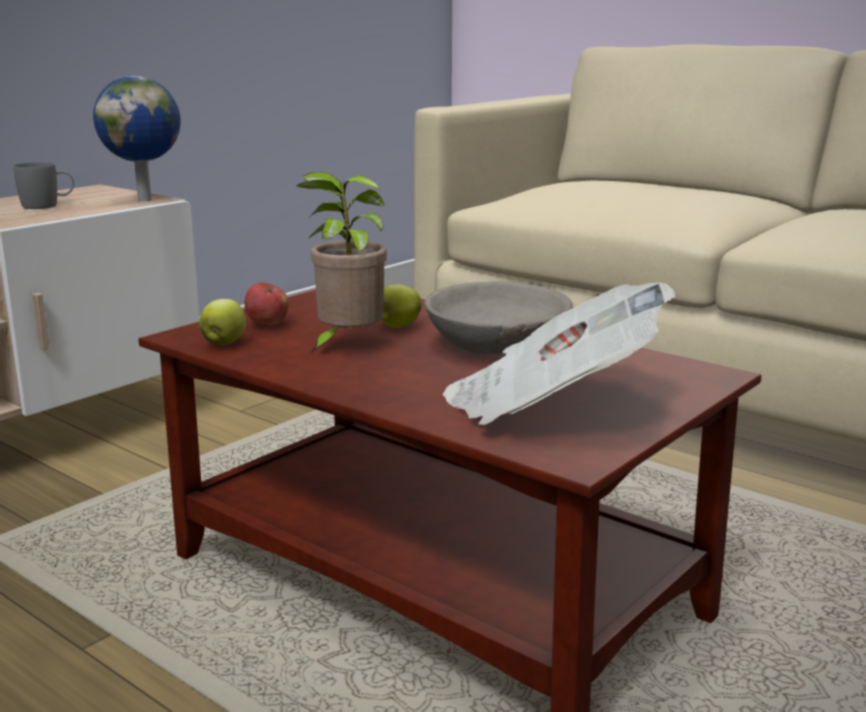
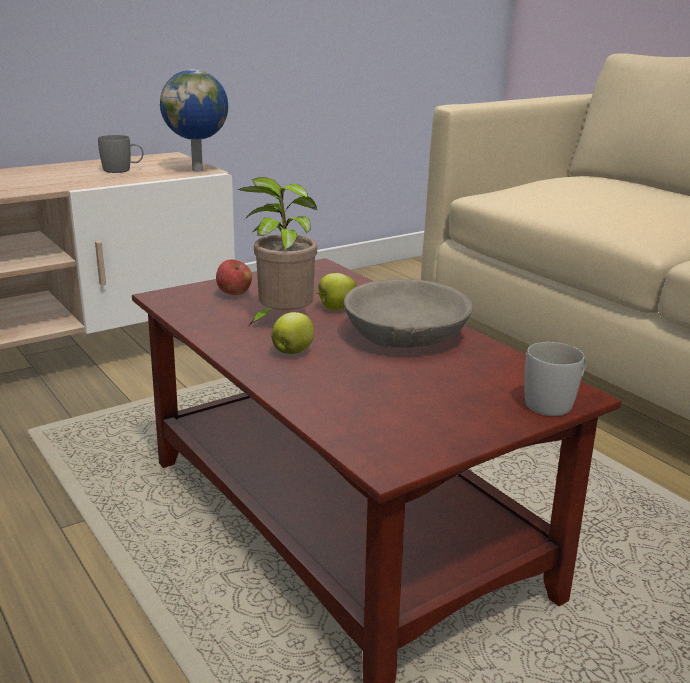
camera: 15 degrees right, 5 degrees up
apple [199,299,246,345] -> apple moved to [271,312,314,354]
newspaper [442,282,676,425] -> none
none -> white mug [524,342,586,416]

